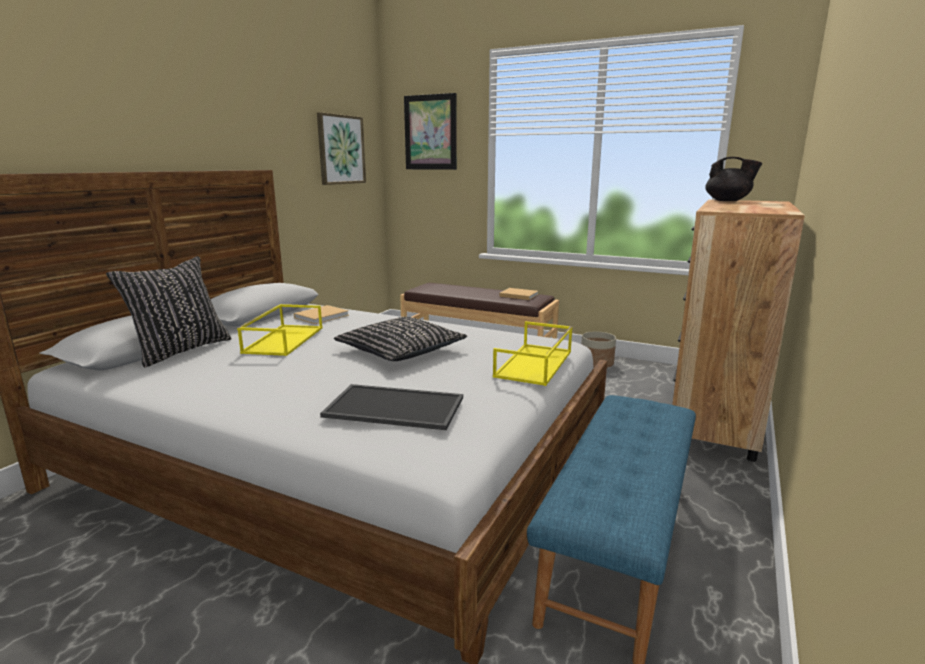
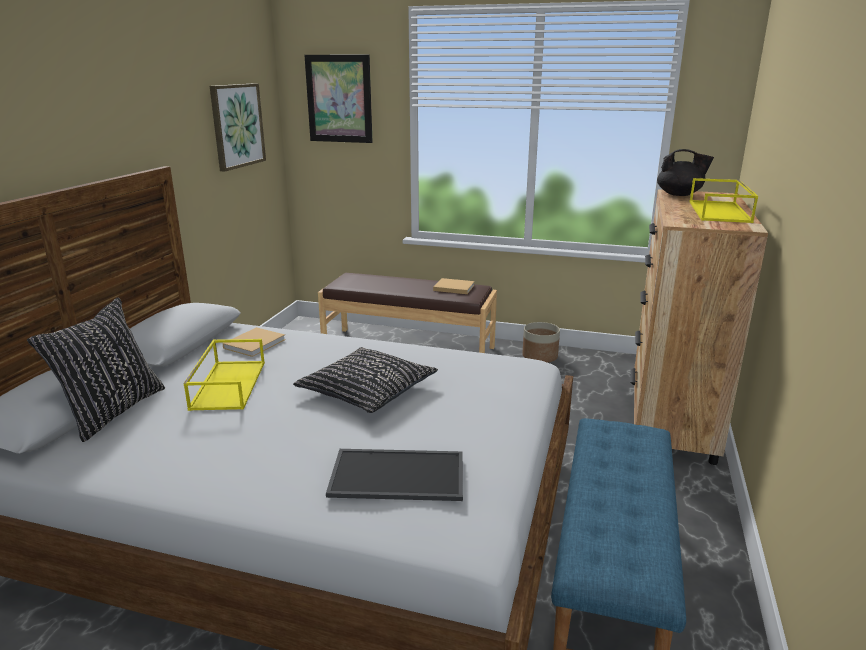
camera: 10 degrees left, 5 degrees up
yellow tray [493,321,572,386] -> yellow tray moved to [689,178,758,223]

